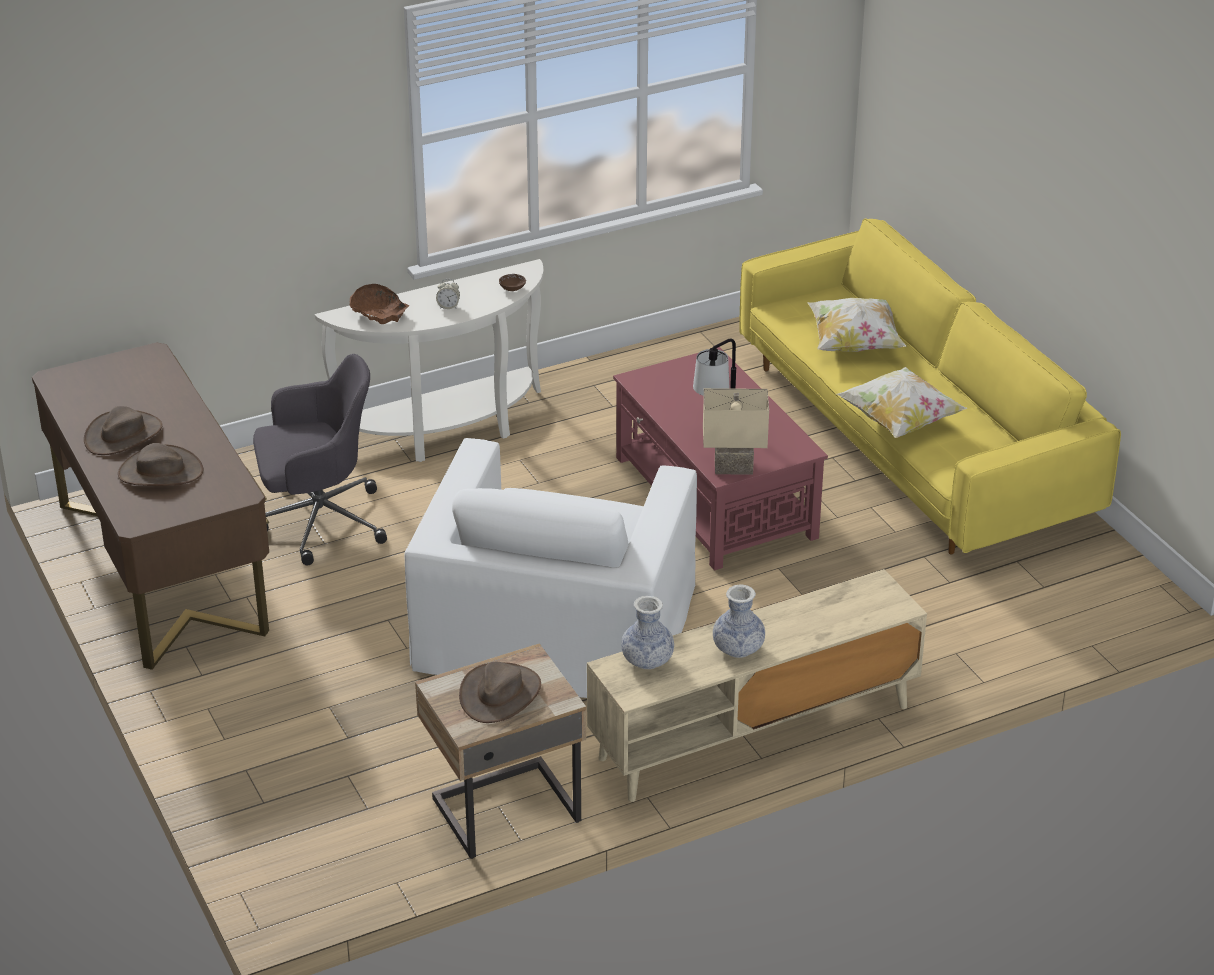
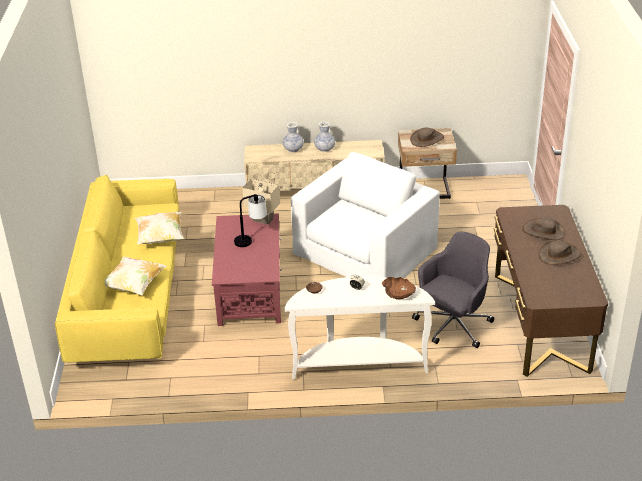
camera: 155 degrees left, 0 degrees up
grey office chair [253,354,387,566] -> grey office chair turned 120 degrees clockwise [412,232,494,348]
vase [621,596,674,669] -> vase moved to [283,122,304,152]

